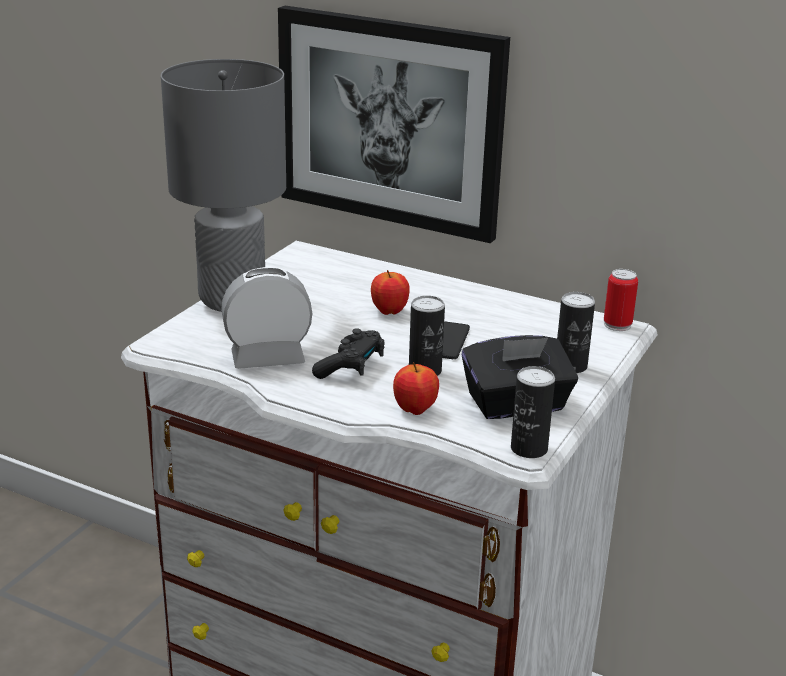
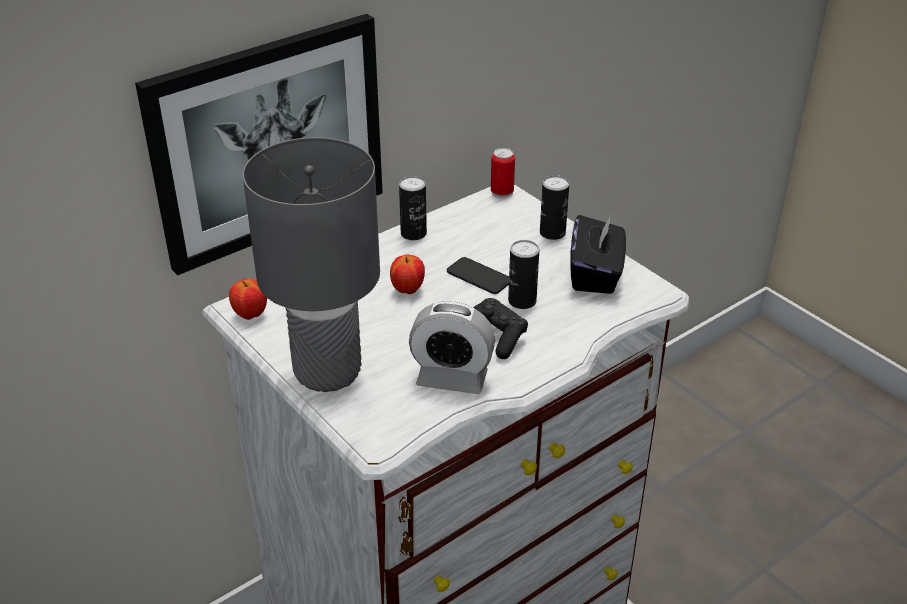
camera: 65 degrees left, 10 degrees up
alarm clock [221,267,312,369] -> alarm clock turned 90 degrees counterclockwise [409,301,495,394]
apple [393,362,439,415] -> apple moved to [229,278,267,320]
can [511,366,555,458] -> can moved to [399,176,427,240]

